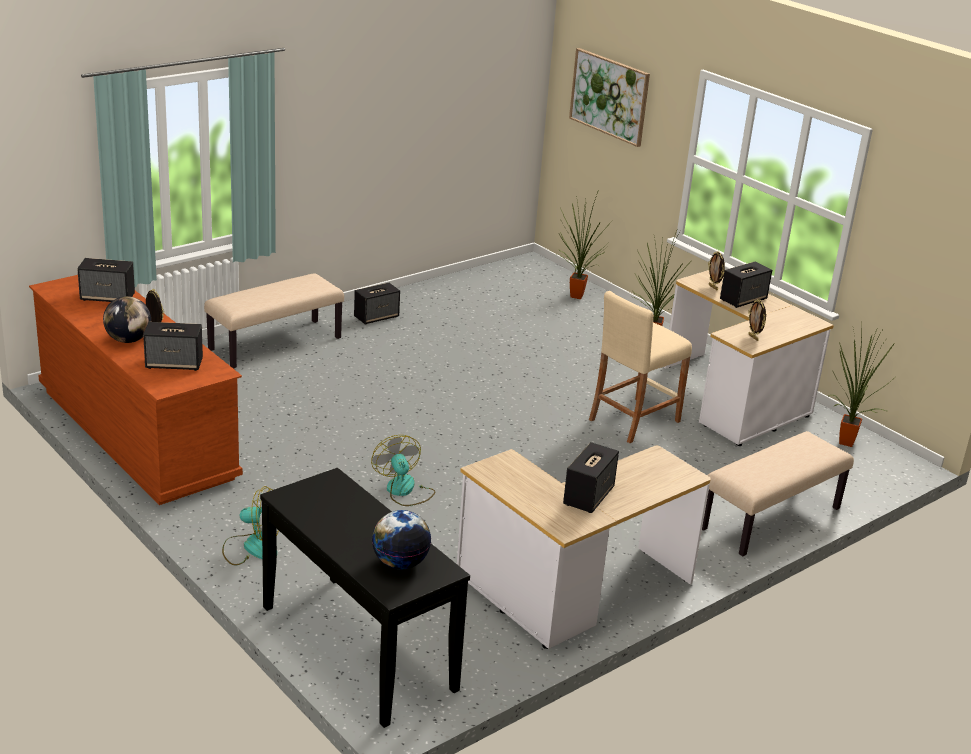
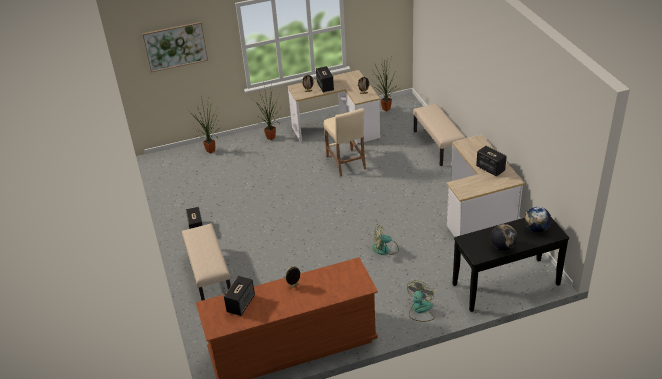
camera: 65 degrees left, 10 degrees up
globe [103,296,151,343] -> globe moved to [491,224,518,251]
speaker [143,322,203,371] -> none

